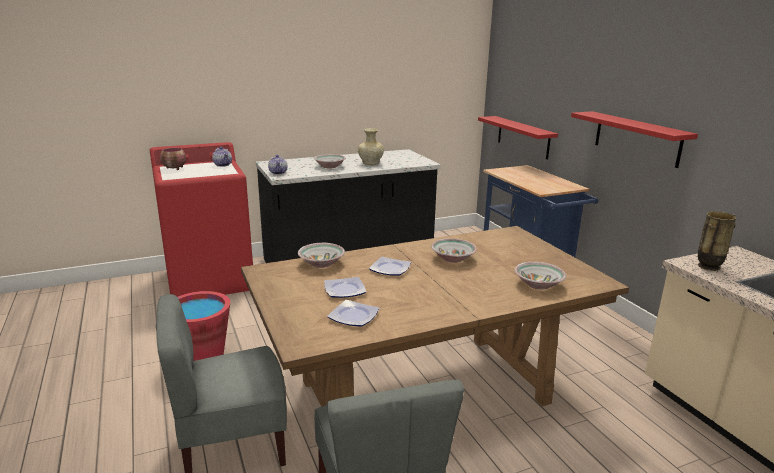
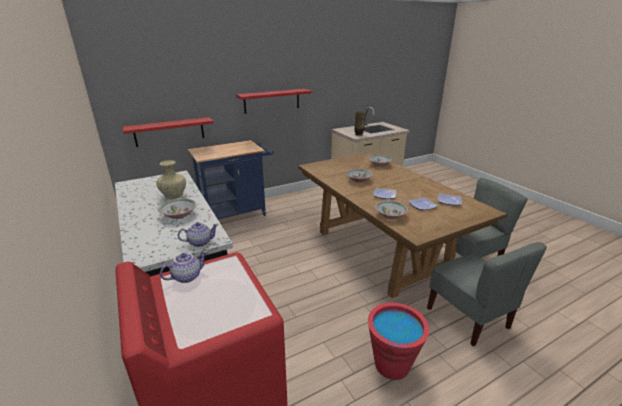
camera: 95 degrees left, 5 degrees up
bowl [160,148,186,170] -> none

